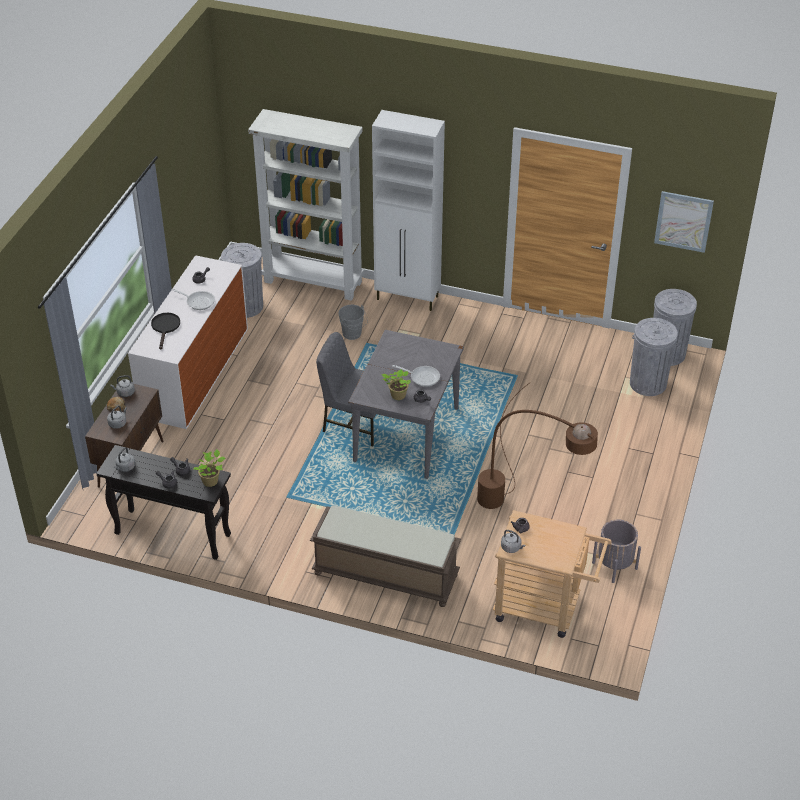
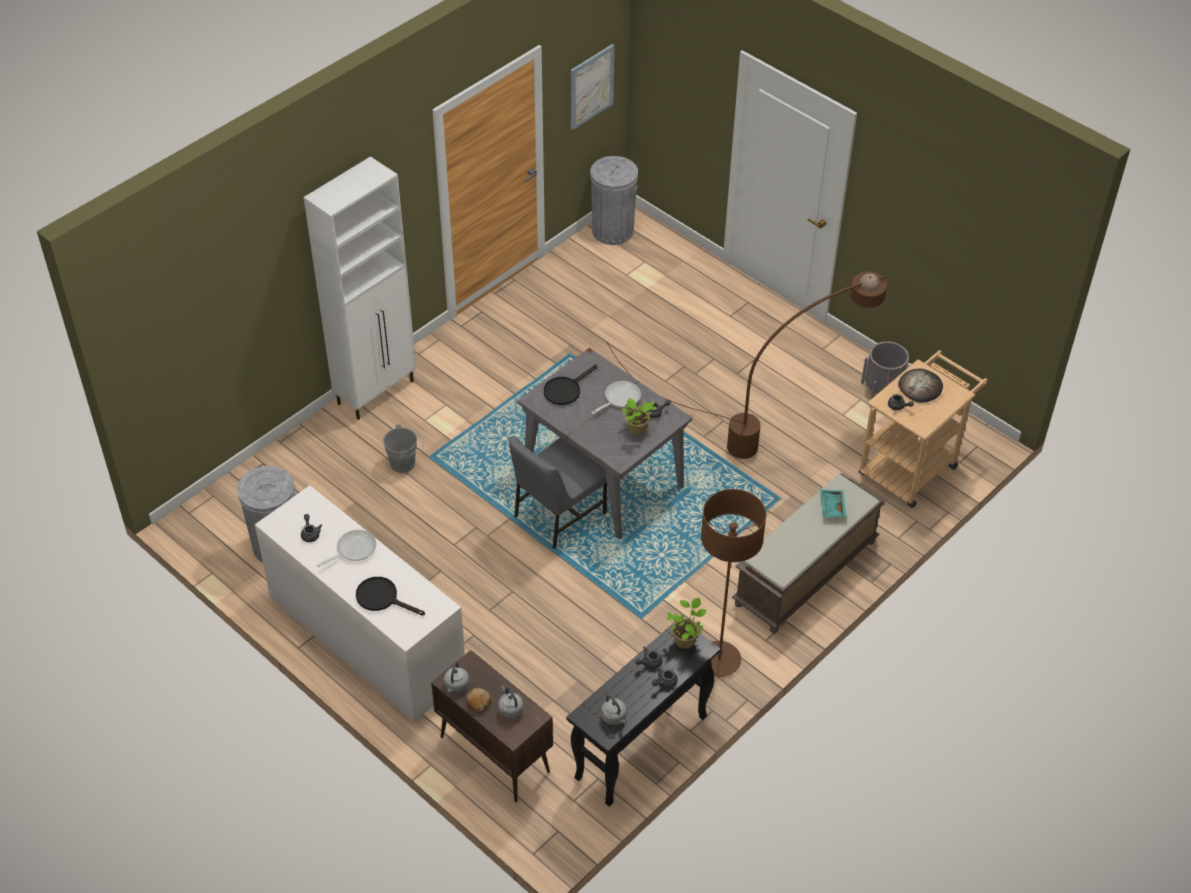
camera: 65 degrees left, 5 degrees up
white bookcase [248,109,364,301] -> none
grey kettle [501,530,525,553] -> none
grey trash can [630,318,678,396] -> none
none -> black frying pan [544,365,597,405]
none -> brown floor lamp [701,489,766,677]
none -> turquoise tray [820,490,847,518]
none -> bread [898,369,943,403]

